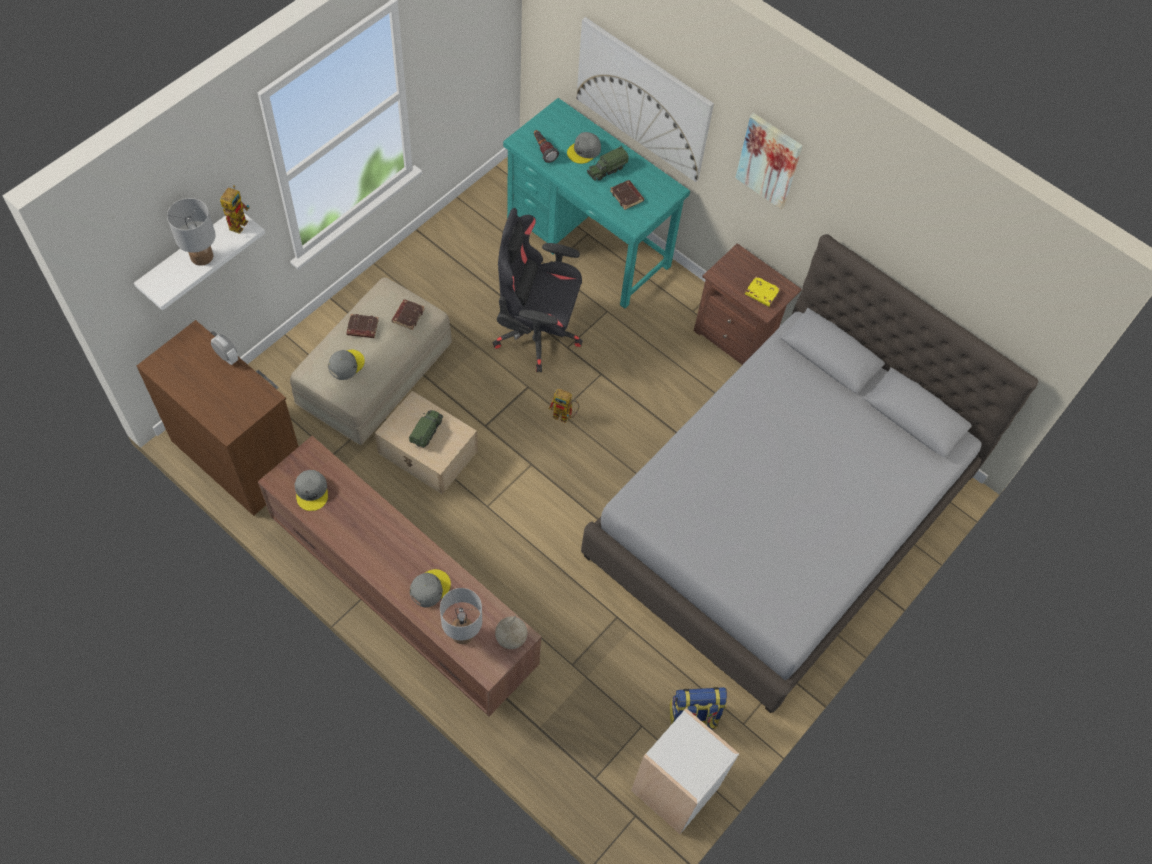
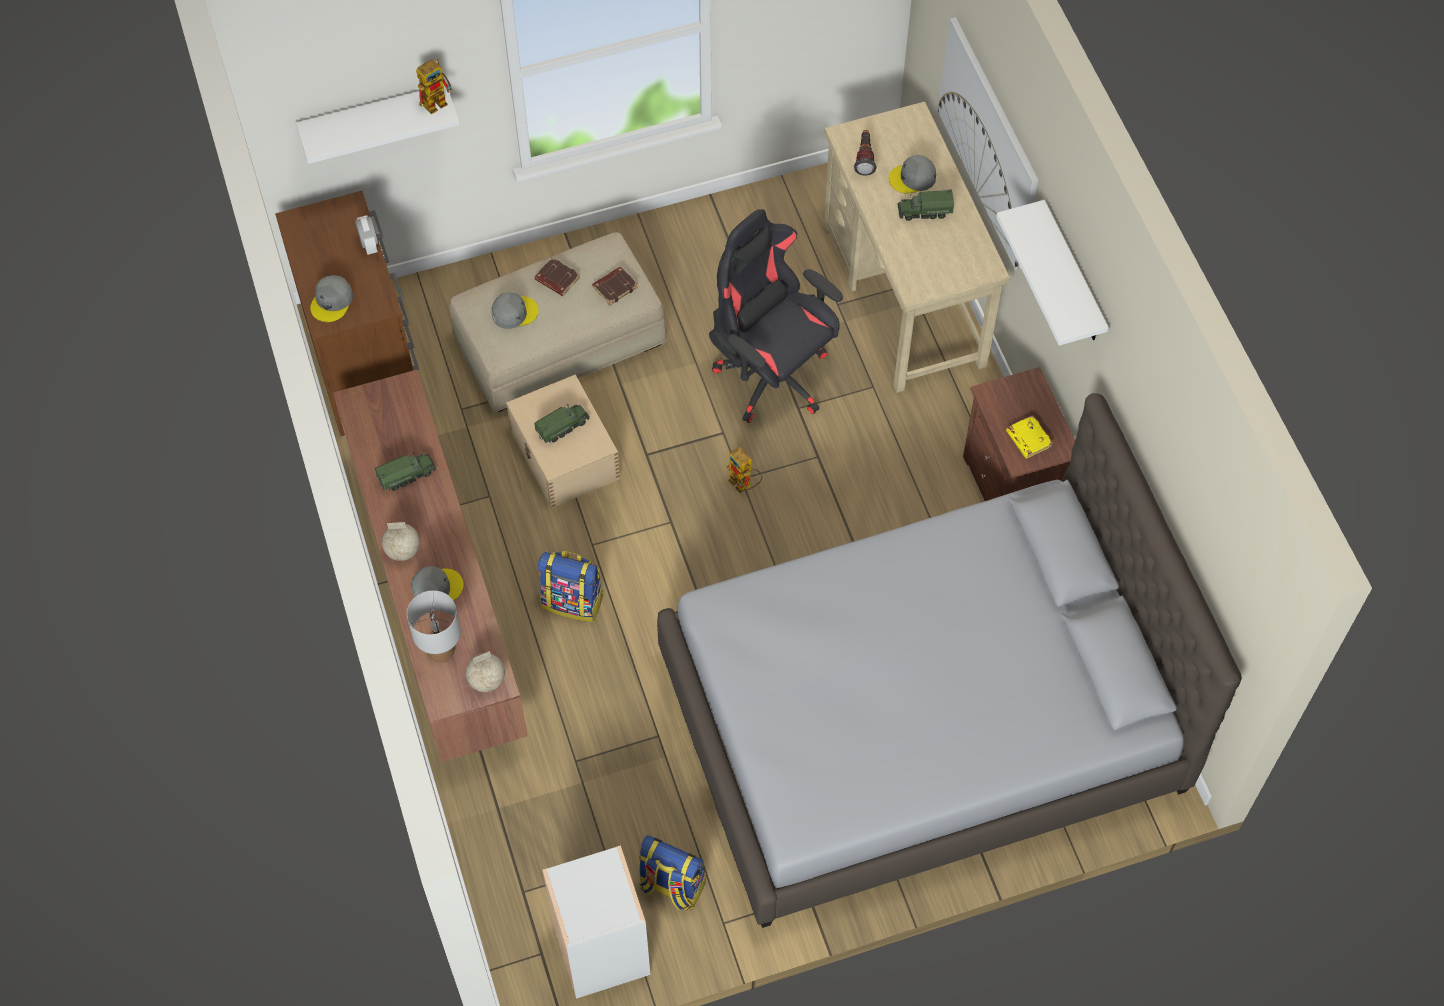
camera: 35 degrees right, 0 degrees up
grey table lamp [167,198,215,266] -> none
grey cap [295,470,328,511] -> grey cap moved to [310,275,353,322]
turquoise desk [503,98,690,309] -> beige desk [824,102,1010,393]
brown book [610,180,644,210] -> none
picture [735,113,803,209] -> white shelf [996,200,1109,346]
none -> toy truck [375,452,436,491]
none -> globe [382,522,420,561]
none -> backpack [538,551,604,622]

